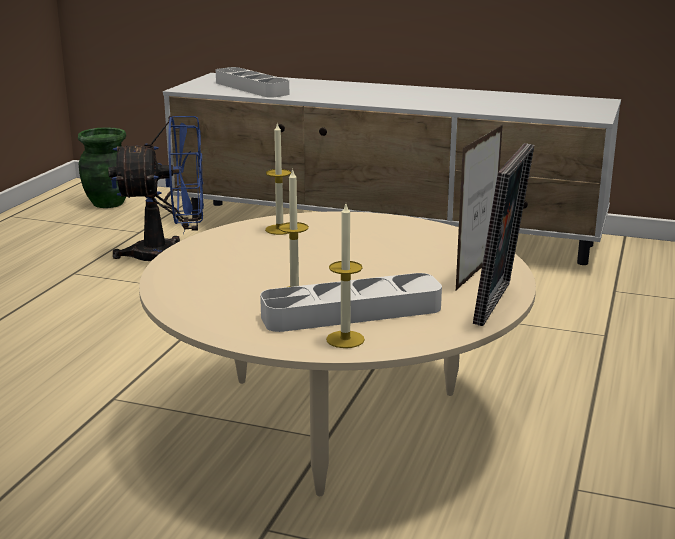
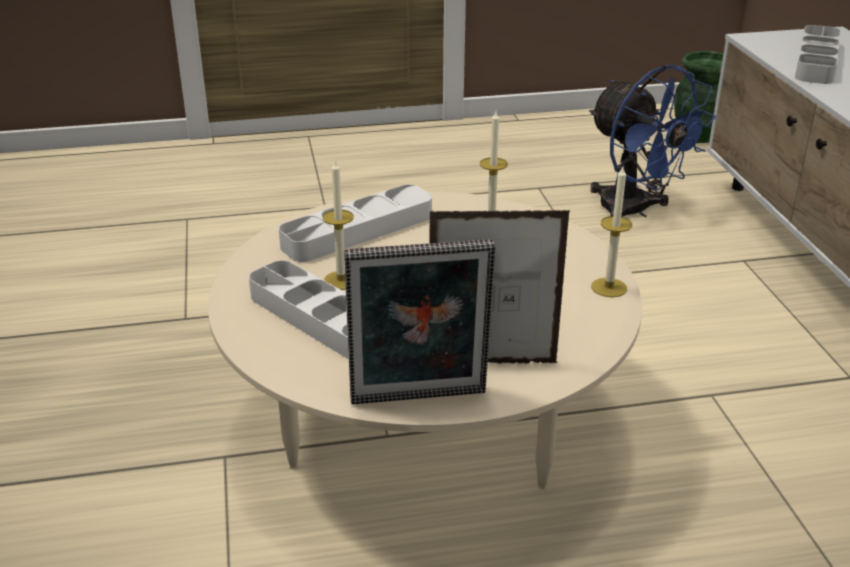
camera: 60 degrees right, 10 degrees up
candle [326,204,365,348] -> candle moved to [591,167,632,297]
none -> grey tray [279,184,432,262]

